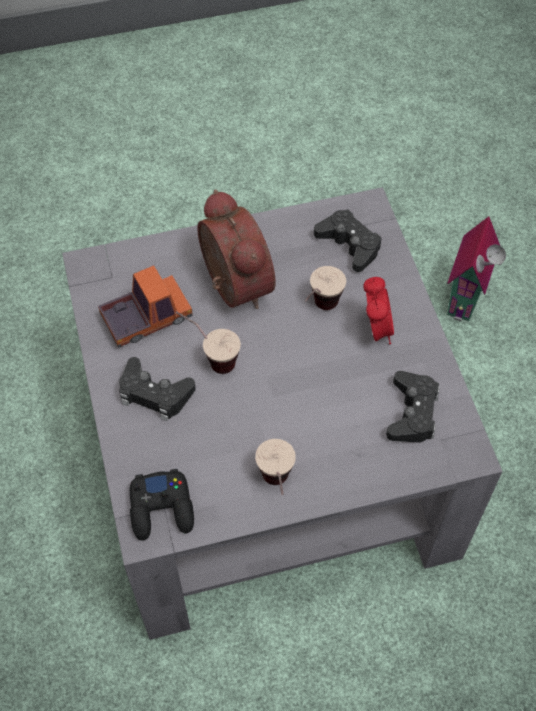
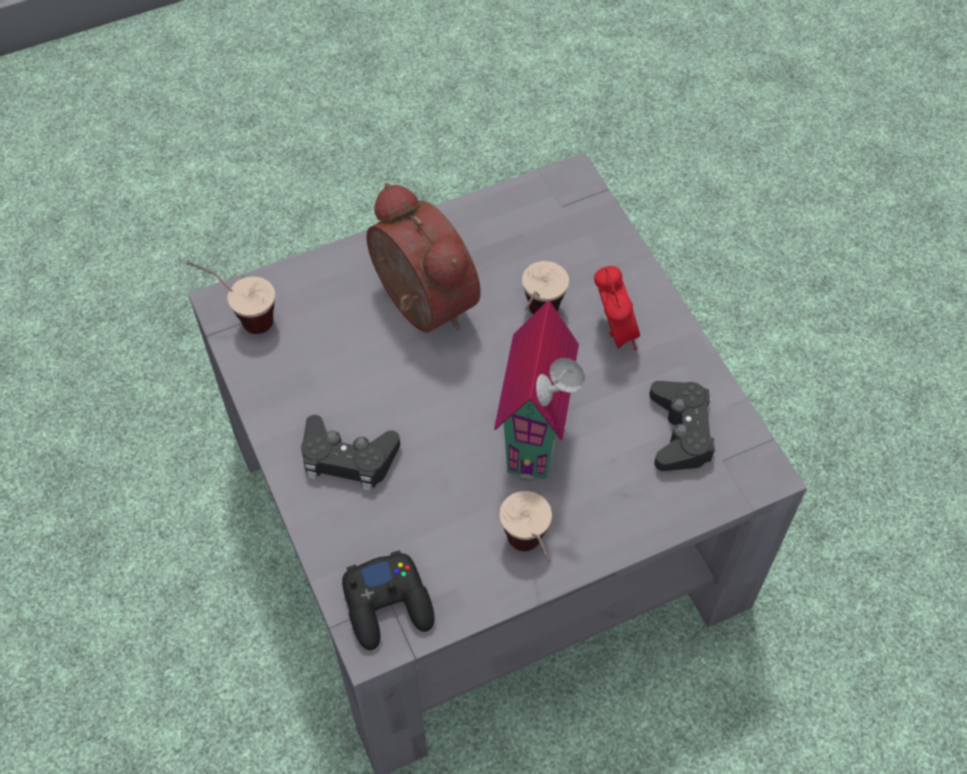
camera: 10 degrees left, 0 degrees up
toy truck [98,265,193,348] -> none
cup [175,311,241,374] -> cup moved to [187,261,275,334]
black game controller [314,209,381,272] -> none
toy house [447,216,506,321] -> toy house moved to [494,300,585,481]

